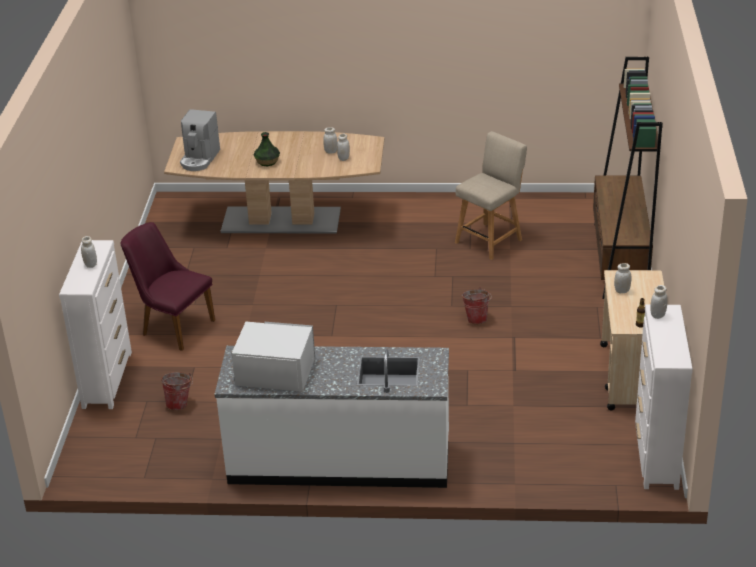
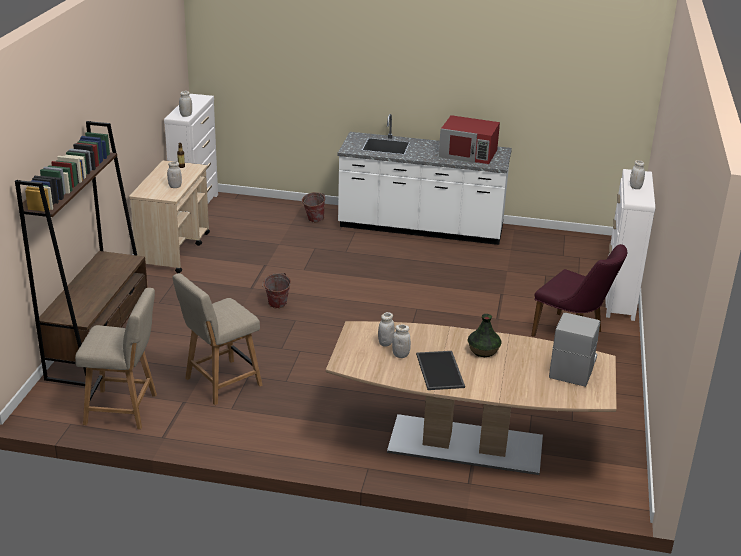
camera: 175 degrees left, 5 degrees down
bucket [161,372,193,410] -> bucket moved to [301,192,325,223]
white microwave [232,322,315,392] -> red microwave [439,115,500,164]
none -> beige chair [75,288,157,429]
none -> tray [416,351,465,390]

